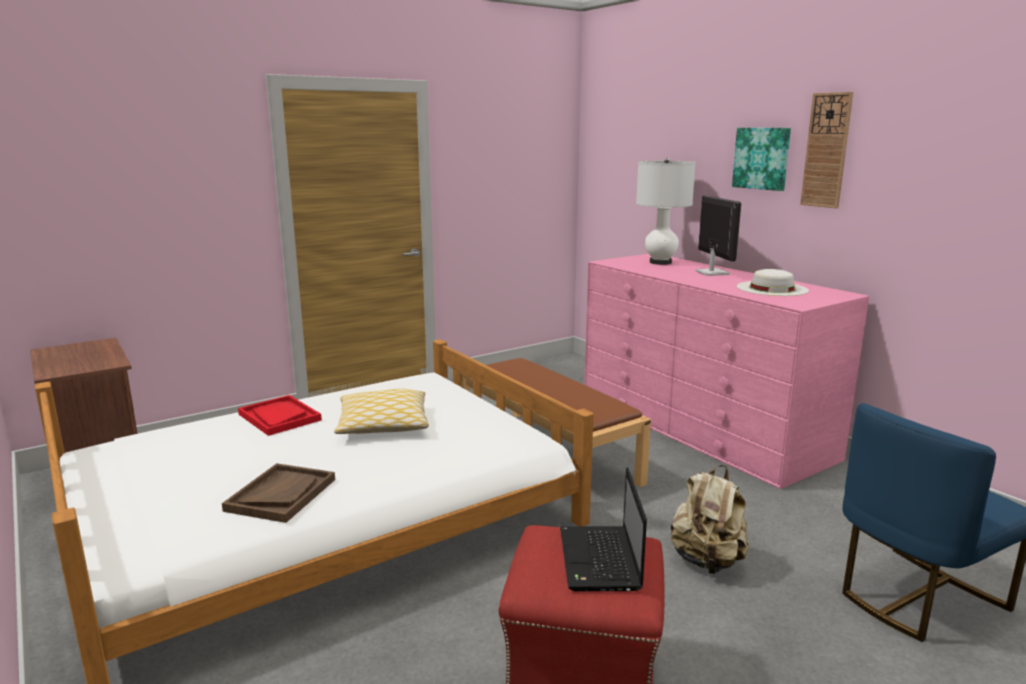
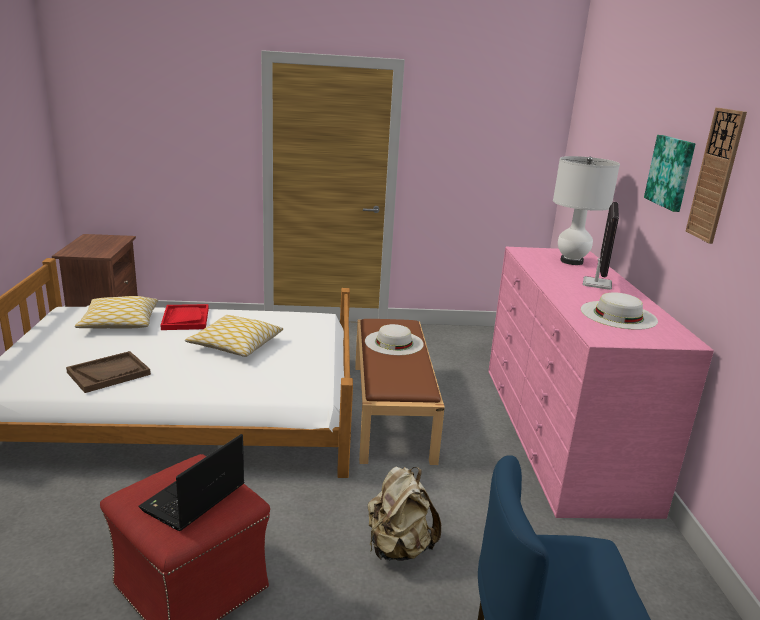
camera: 30 degrees right, 5 degrees up
none -> pillow [75,296,158,329]
none -> white hat [365,324,424,355]

